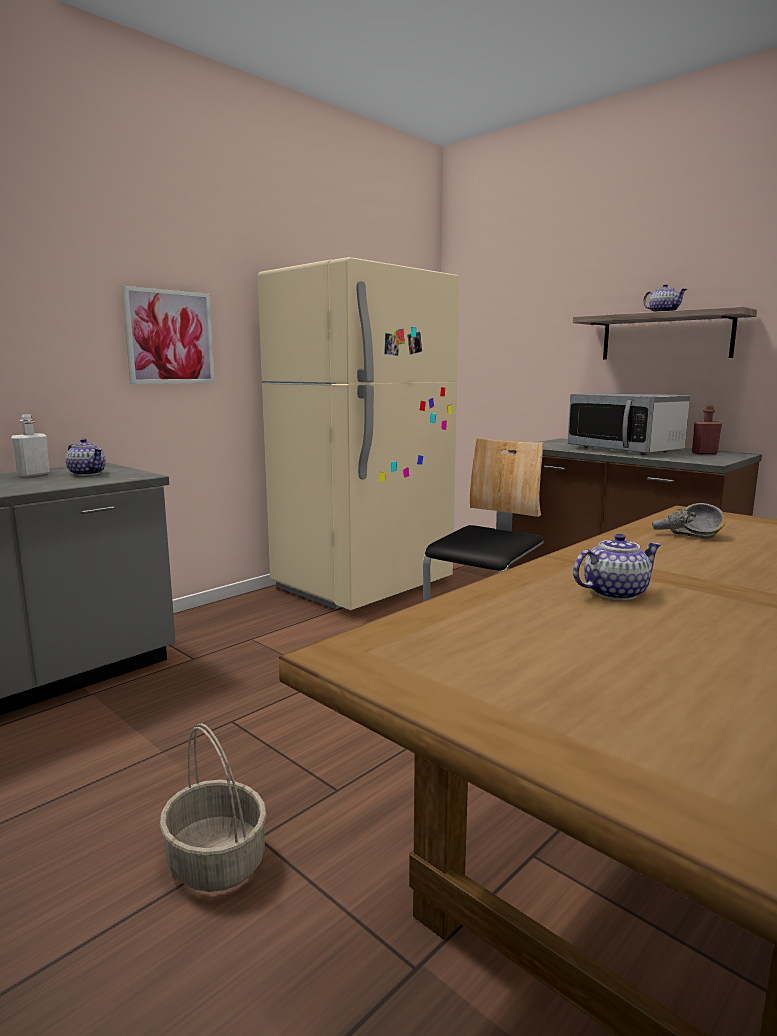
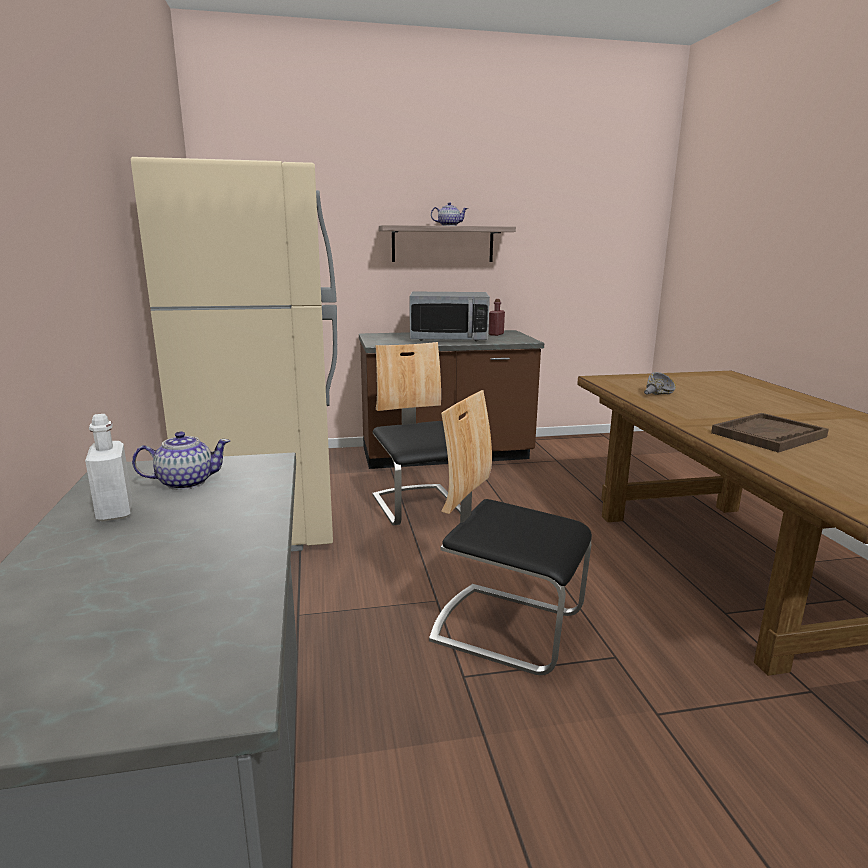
camera: 55 degrees left, 5 degrees up
picture [122,286,215,384] -> none
basket [160,723,267,892] -> none
teapot [573,533,661,600] -> brown tray [711,413,829,453]
none -> chair [429,390,592,675]

